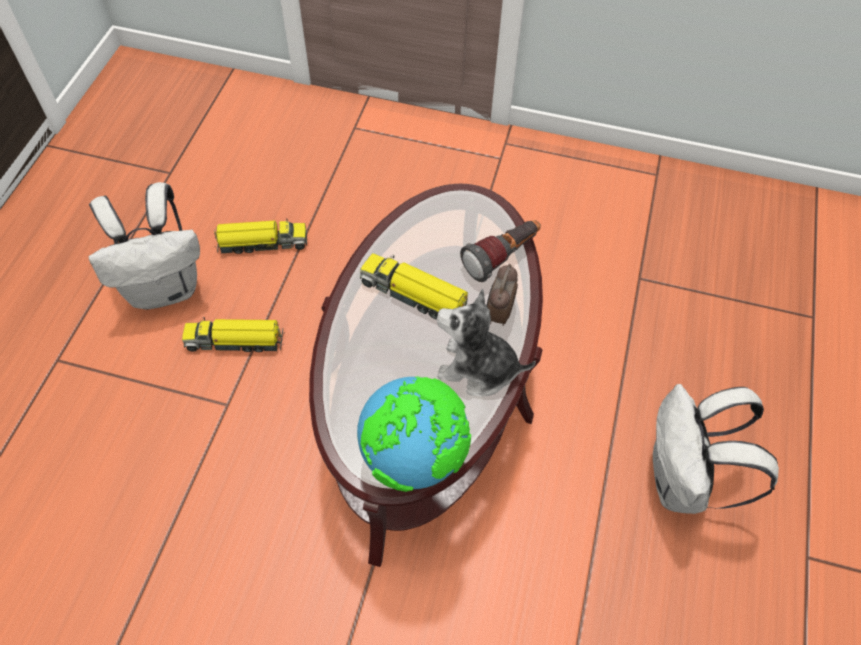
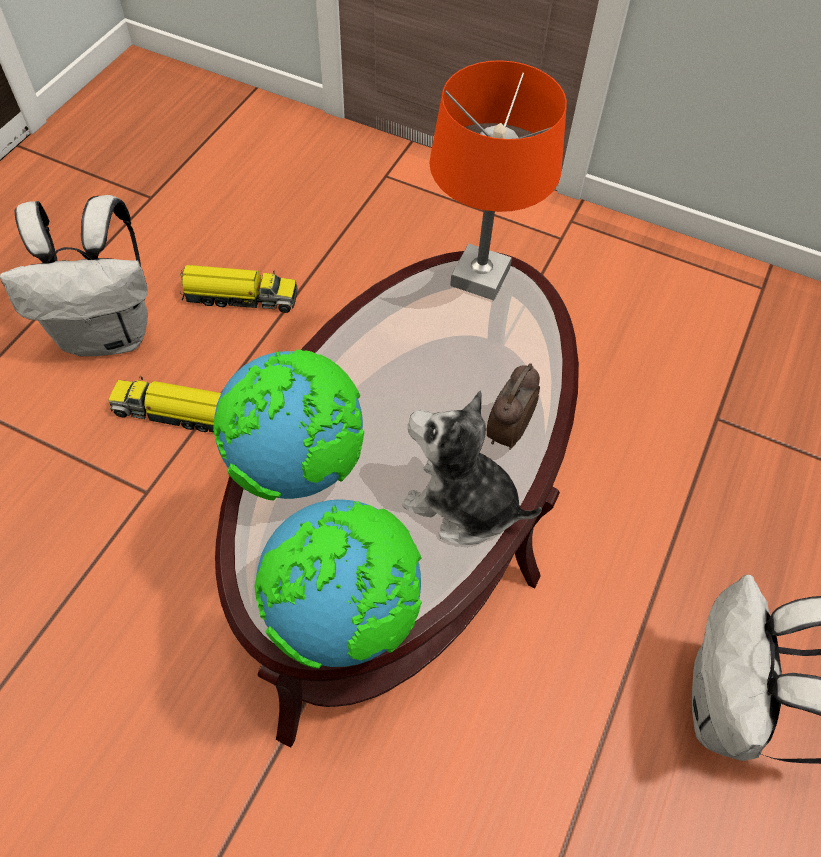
camera: 10 degrees right, 0 degrees up
toy truck [360,253,468,320] -> none
flashlight [460,220,541,282] -> none
none -> globe [213,350,364,501]
none -> orange table lamp [429,60,567,300]

